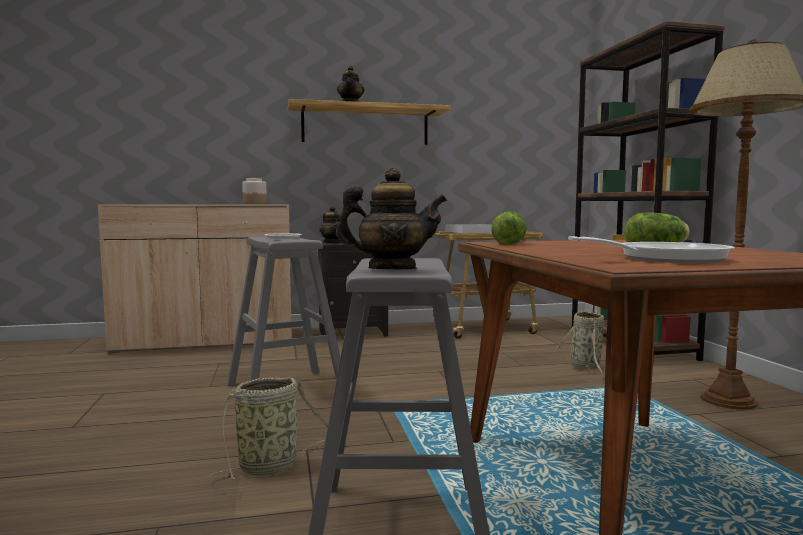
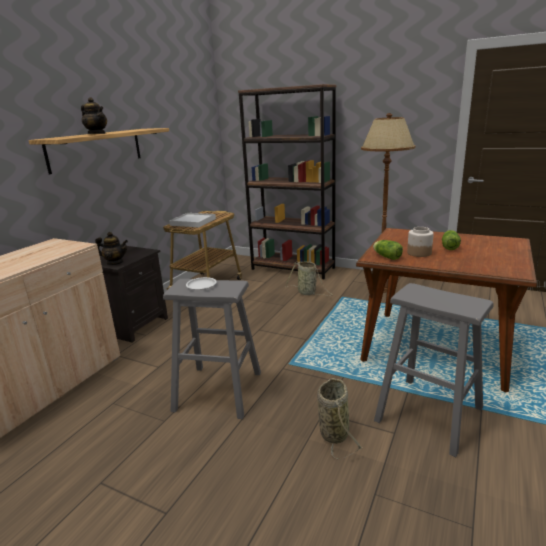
camera: 50 degrees left, 15 degrees up
jar [242,178,267,204] -> jar moved to [407,227,434,257]
teapot [336,168,447,269] -> none
frying pan [568,236,734,263] -> none

